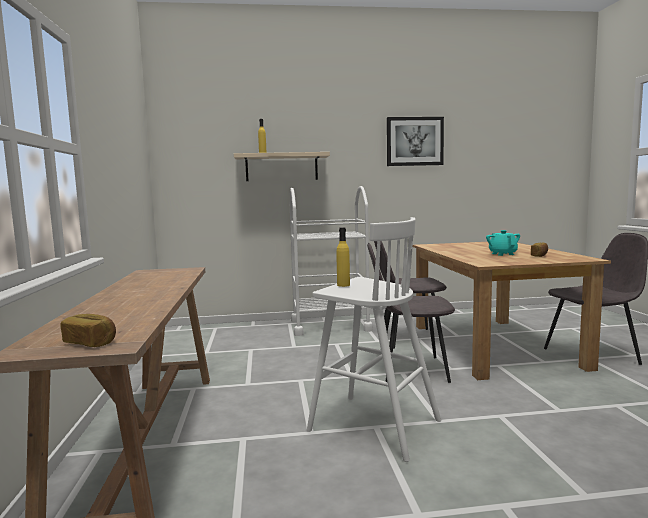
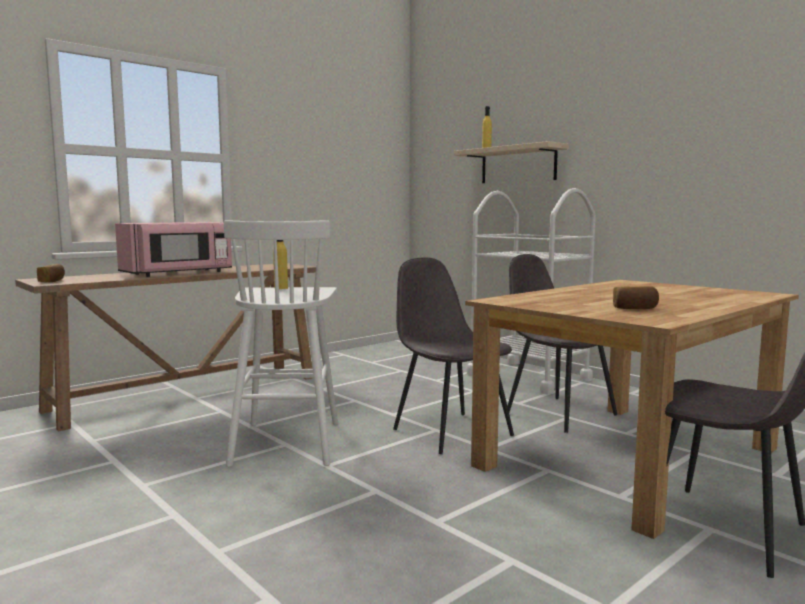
camera: 55 degrees right, 0 degrees up
picture [387,117,444,166] -> none
turquoise teapot [486,230,520,256] -> none
none -> pink microwave [115,222,232,277]

